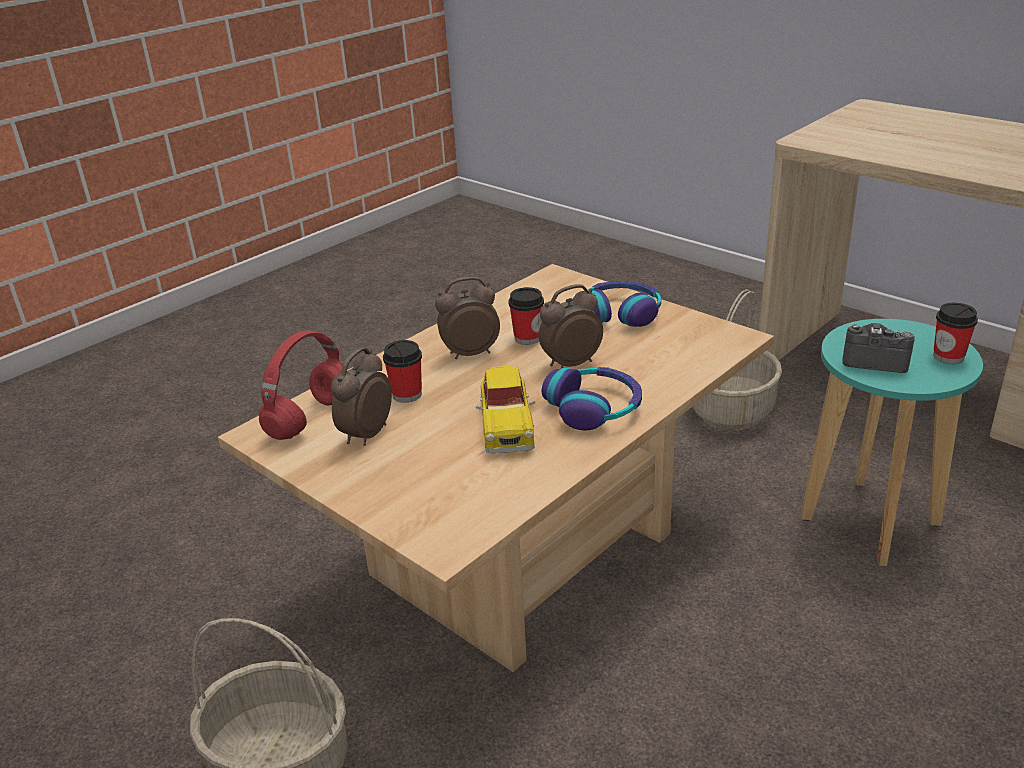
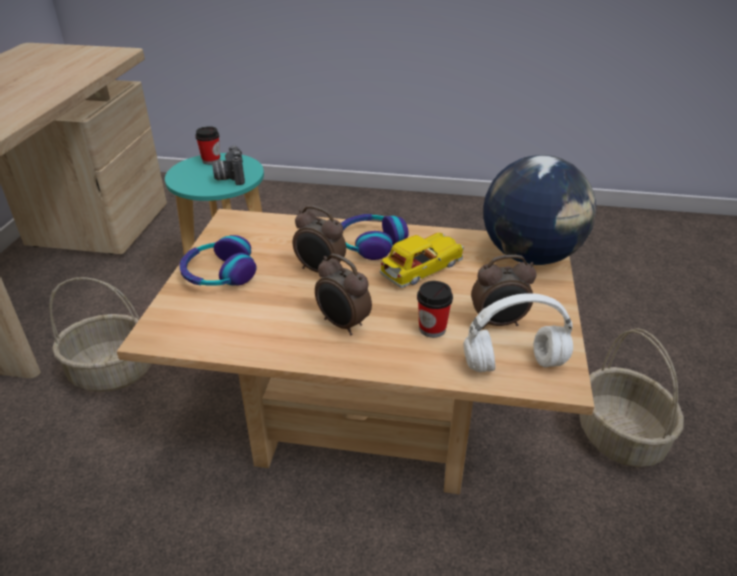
camera: 125 degrees left, 5 degrees up
red headphones [259,331,343,440] -> white headphones [463,293,573,372]
cup [509,287,544,345] -> none
none -> globe [483,155,596,265]

